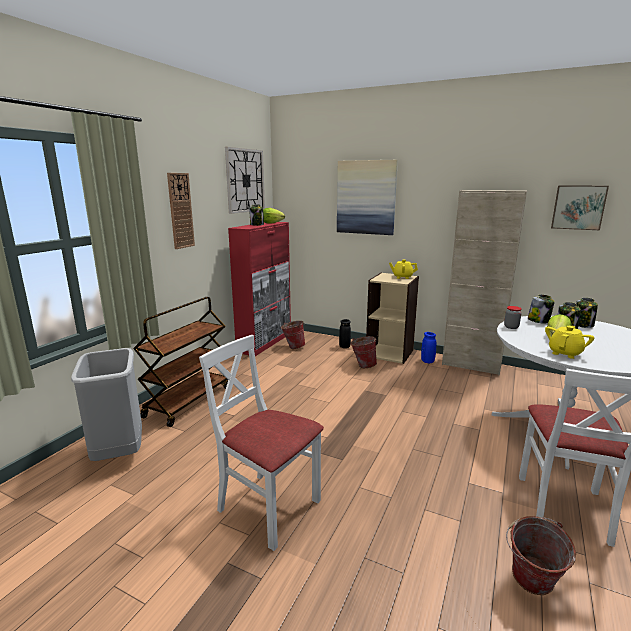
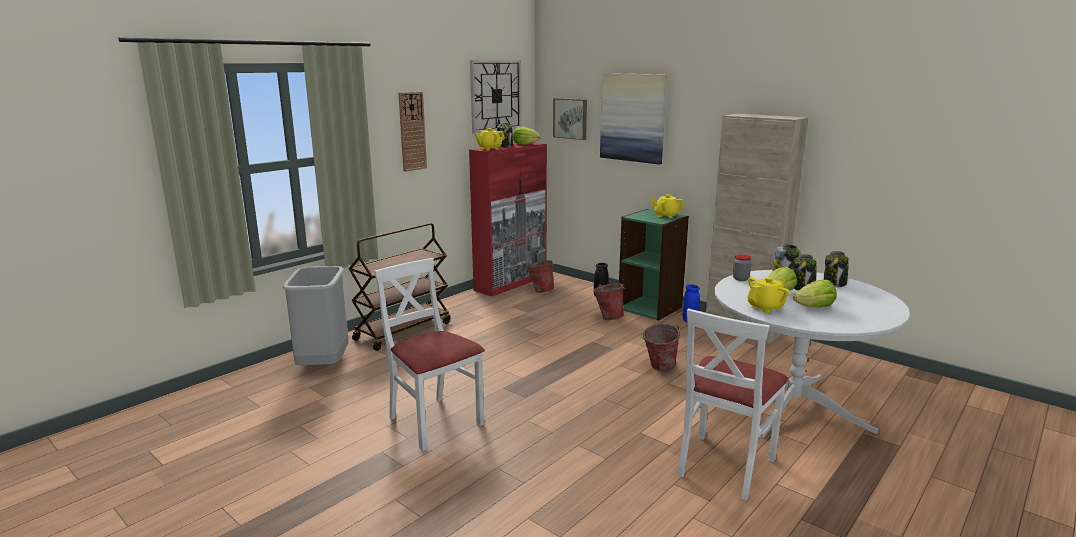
camera: 15 degrees right, 0 degrees up
beige bookcase [366,273,419,364] -> green bookcase [619,209,689,321]
bucket [506,516,576,595] -> bucket moved to [641,323,680,371]
picture [551,185,609,230] -> picture moved to [553,98,587,140]
none -> yellow teapot [474,128,505,150]
none -> lettuce [793,280,837,307]

